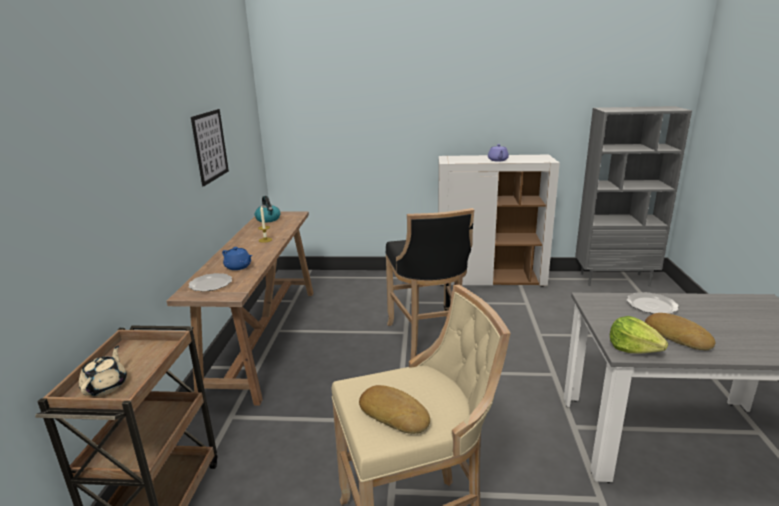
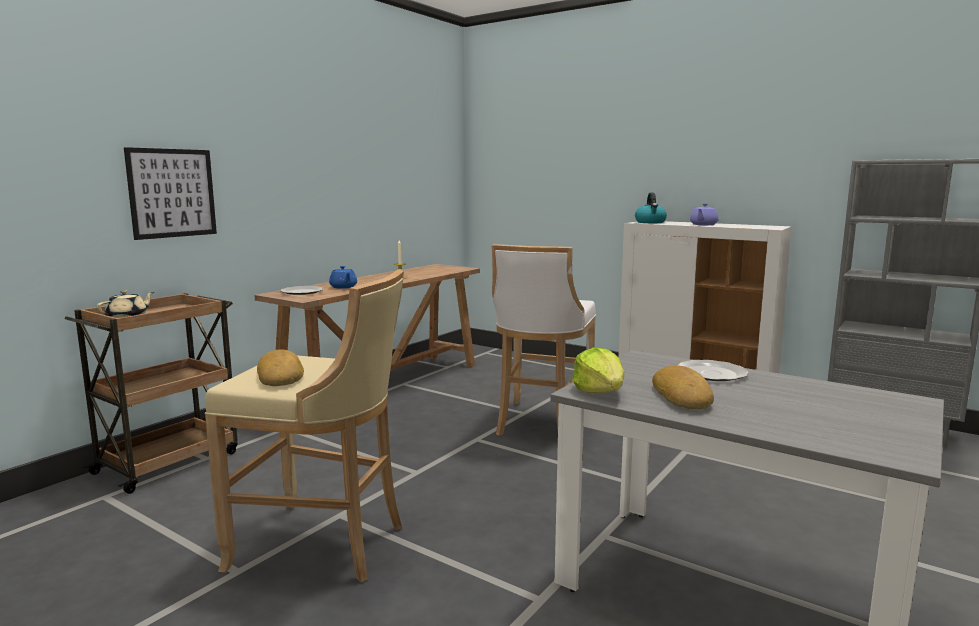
camera: 30 degrees right, 10 degrees down
picture [191,109,229,186] -> picture moved to [124,147,217,240]
kettle [255,196,280,223] -> kettle moved to [635,192,667,223]
black stool [385,208,474,359] -> white stool [492,244,596,436]

